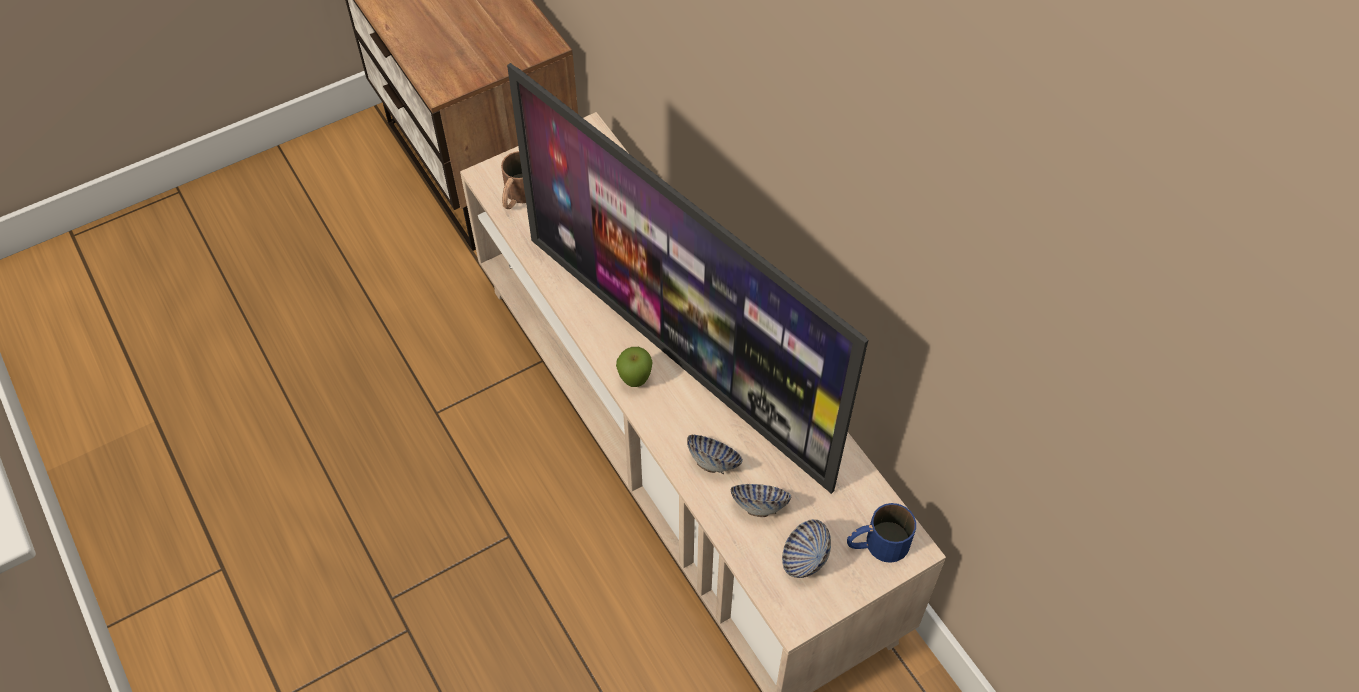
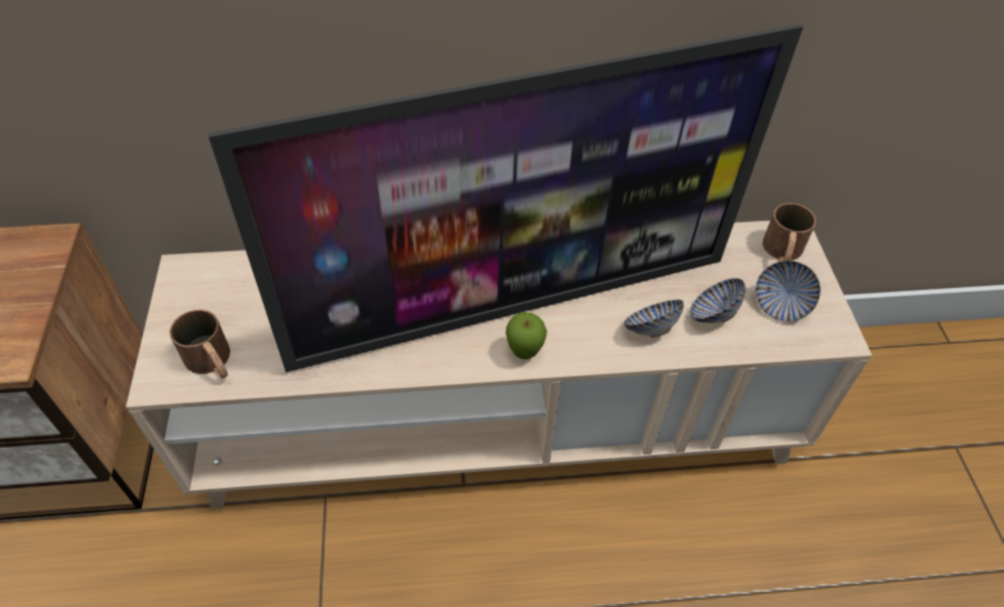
camera: 65 degrees left, 5 degrees down
blue mug [847,503,916,563] -> brown mug [763,203,816,262]

